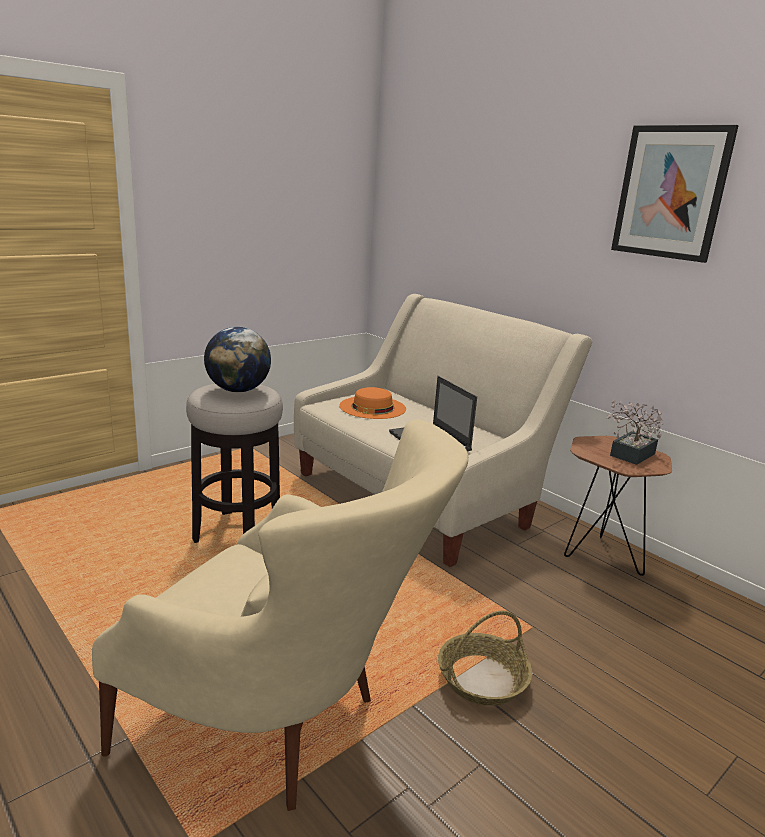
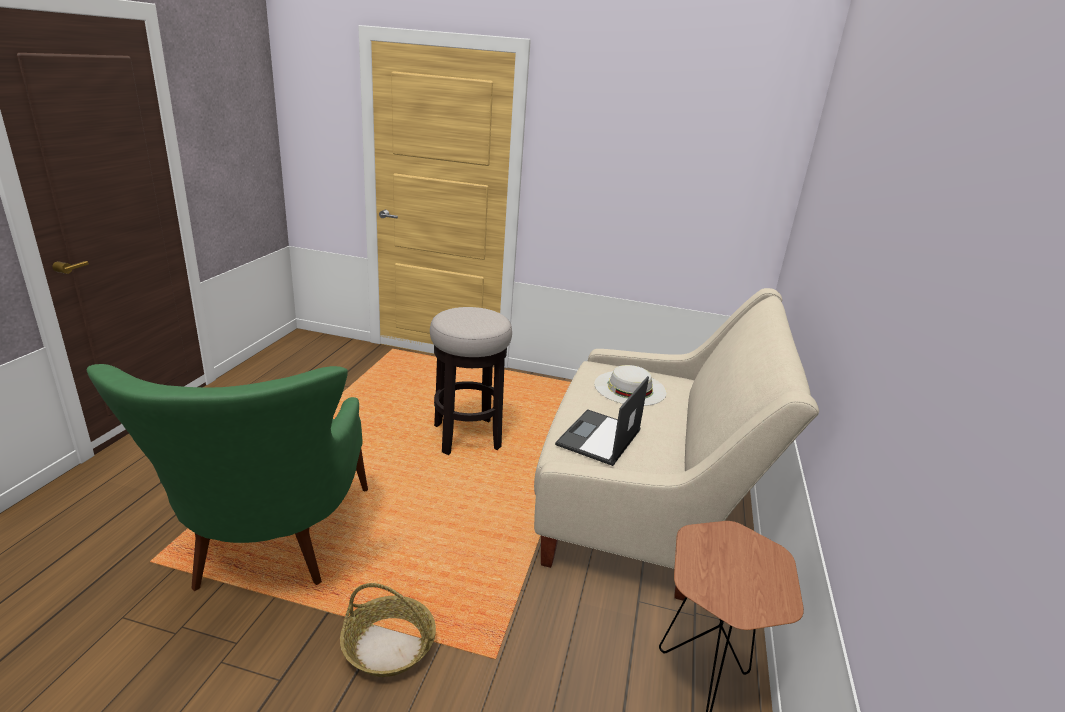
camera: 55 degrees right, 5 degrees up
beige armchair [92,419,468,811] -> green armchair [87,364,368,591]
globe [204,327,271,392] -> none
orange hat [339,387,406,419] -> white hat [594,365,666,406]
potted plant [607,400,663,465] -> none
picture [611,125,739,263] -> none

